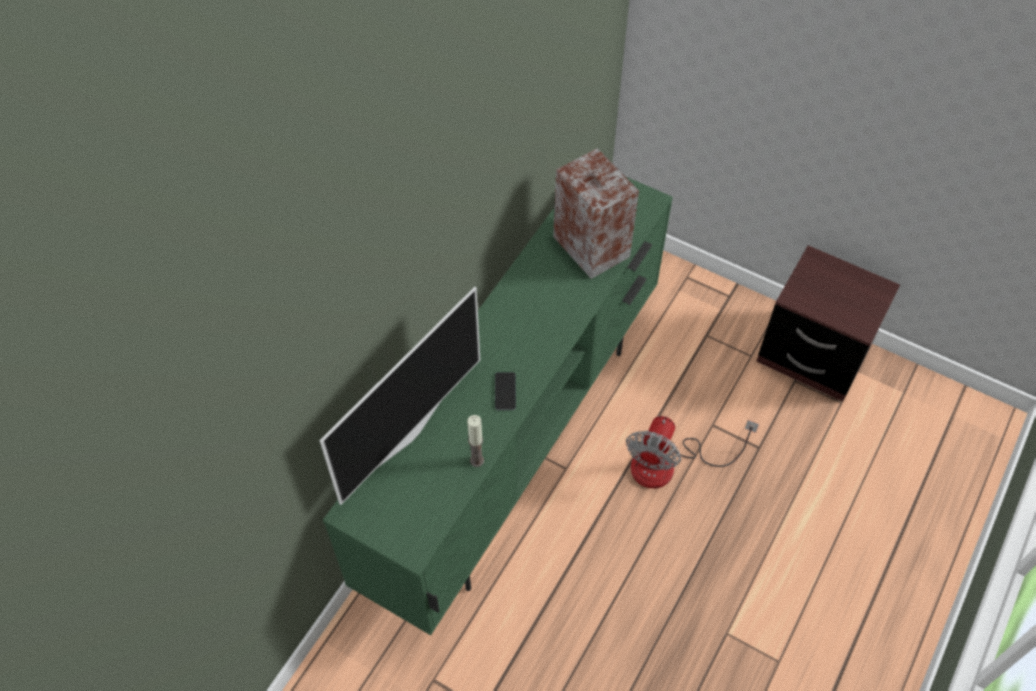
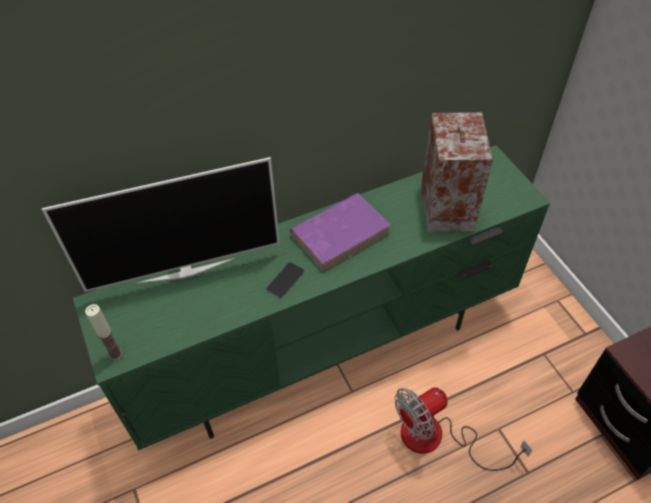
camera: 35 degrees right, 5 degrees down
candle [467,415,484,467] -> candle moved to [85,304,123,361]
none -> purple book [290,193,391,272]

